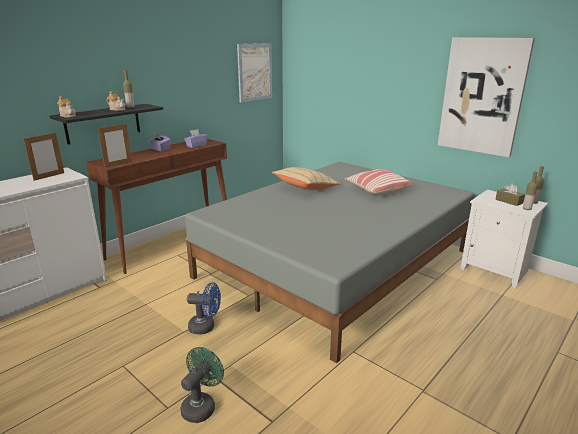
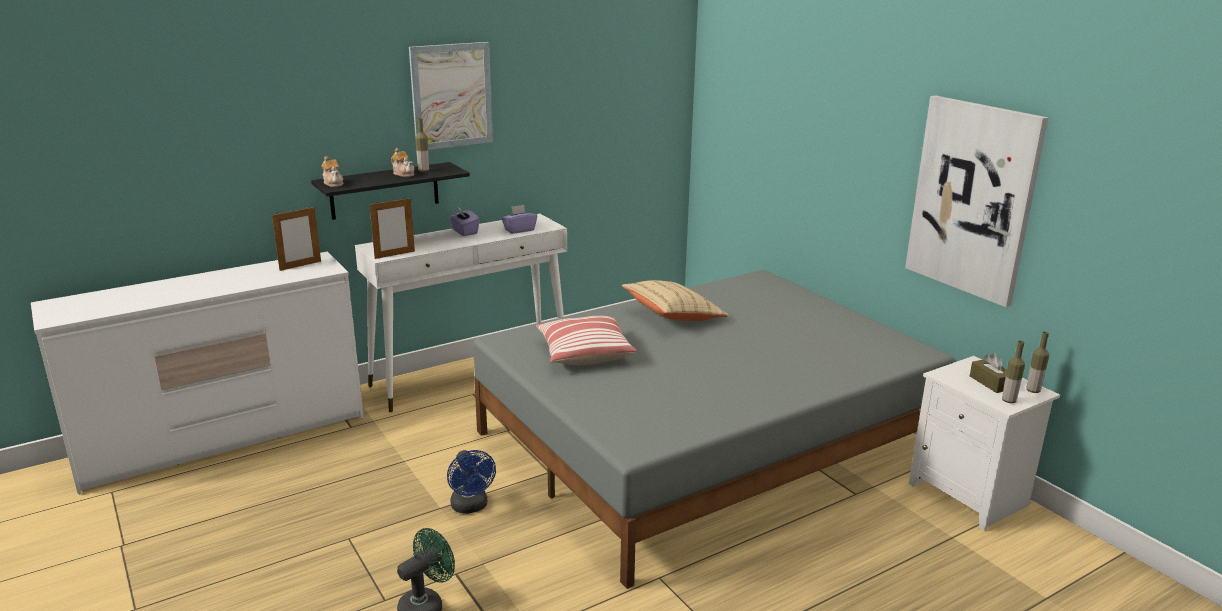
camera: 15 degrees right, 0 degrees up
brown console table [86,139,227,274] -> white console table [355,214,567,412]
blue fan [187,282,221,334] -> blue fan turned 45 degrees clockwise [447,450,496,514]
picture [237,43,272,102] -> picture moved to [409,42,493,150]
pillow [345,169,413,195] -> pillow moved to [536,316,637,365]

